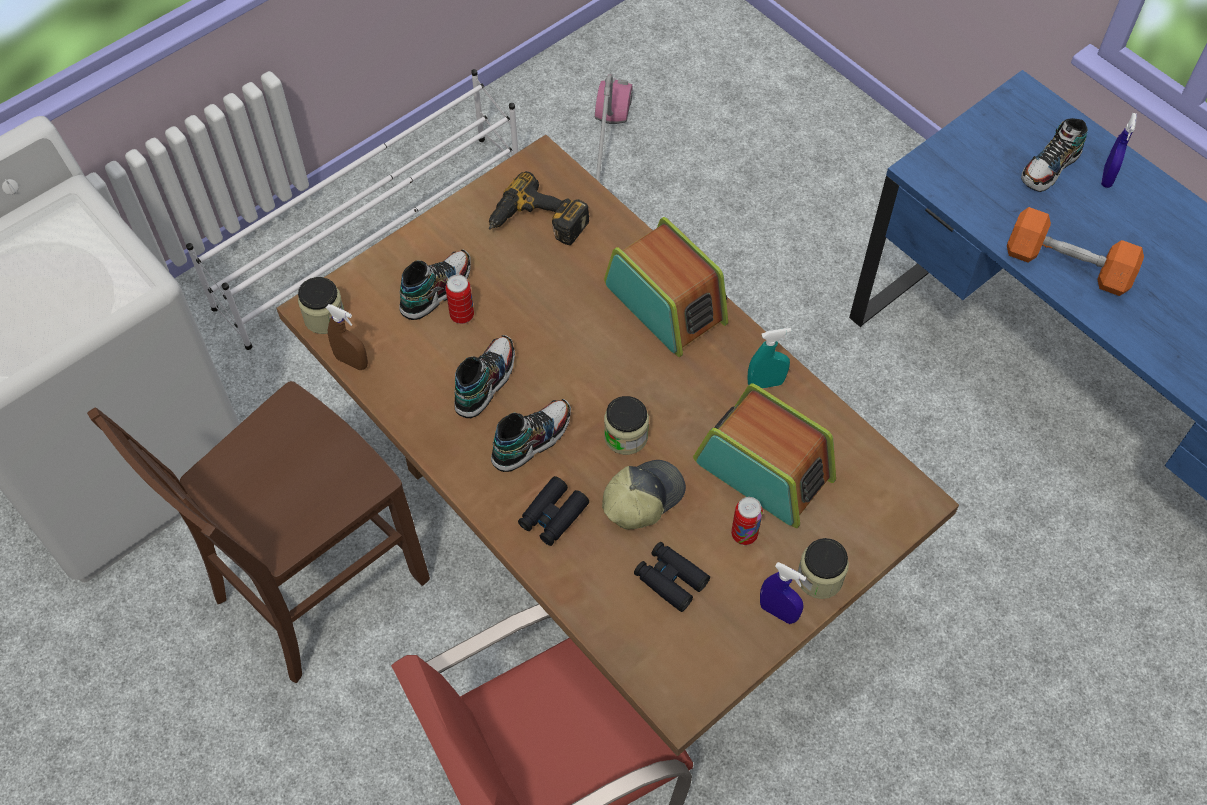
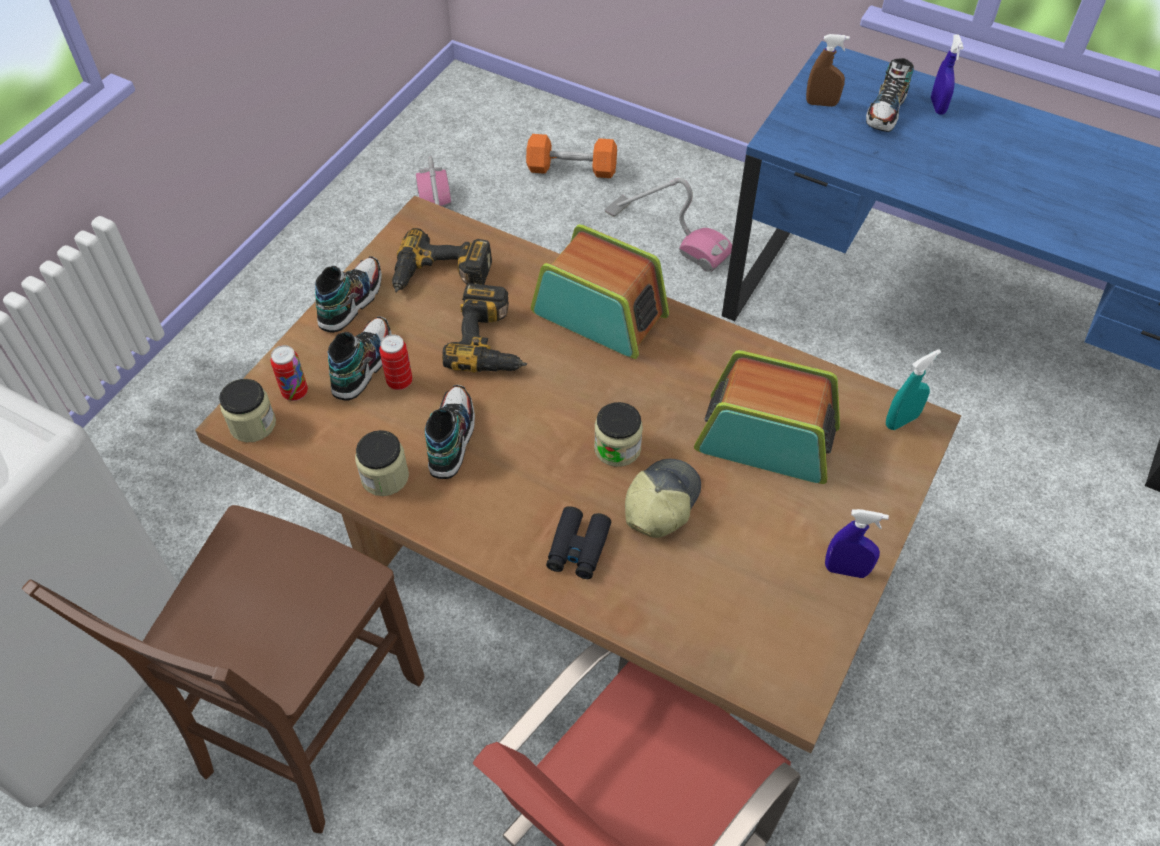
camera: 20 degrees left, 5 degrees down
white shoe rack [186,69,518,350] -> none
brown spray bottle [326,304,368,370] -> brown spray bottle moved to [806,34,850,107]
shoe [491,399,571,472] -> shoe moved to [315,256,382,333]
black binoculars [634,542,710,612] -> none
can [731,497,763,545] -> can moved to [271,345,308,401]
turquoise spray bottle [747,328,792,388] -> turquoise spray bottle moved to [886,349,941,430]
jar [797,538,849,599] -> jar moved to [355,430,409,496]
orange dumbbell [1007,207,1144,296] -> orange dumbbell moved to [526,134,617,178]
none -> power drill [442,283,527,372]
none -> vacuum cleaner [605,178,732,272]

